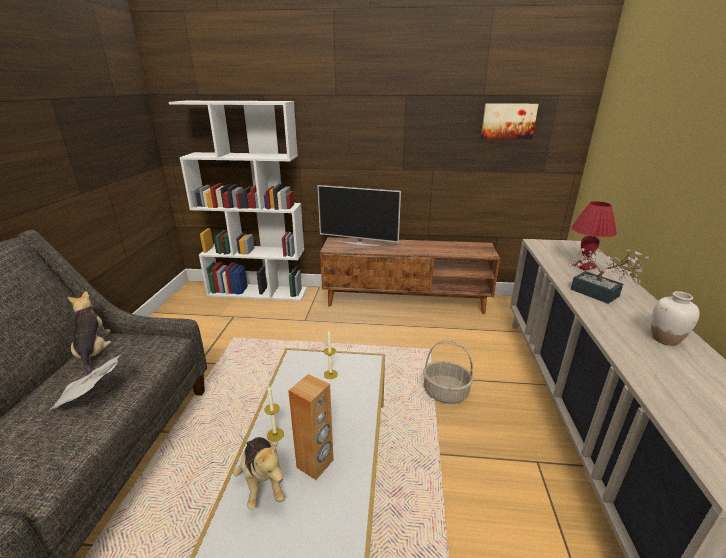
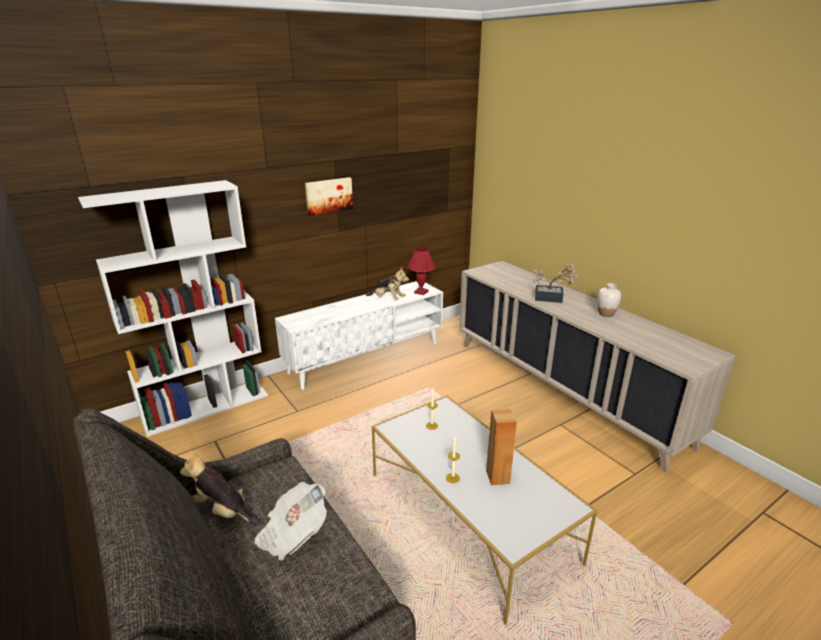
camera: 40 degrees left, 0 degrees up
plush toy [233,437,285,510] -> plush toy moved to [366,267,409,300]
television [317,185,401,246] -> none
brown tv stand [320,237,500,314] -> white tv stand [275,281,443,390]
basket [423,340,473,404] -> none
picture [481,103,539,139] -> picture moved to [305,177,353,216]
red table lamp [571,201,617,271] -> red table lamp moved to [408,248,435,295]

